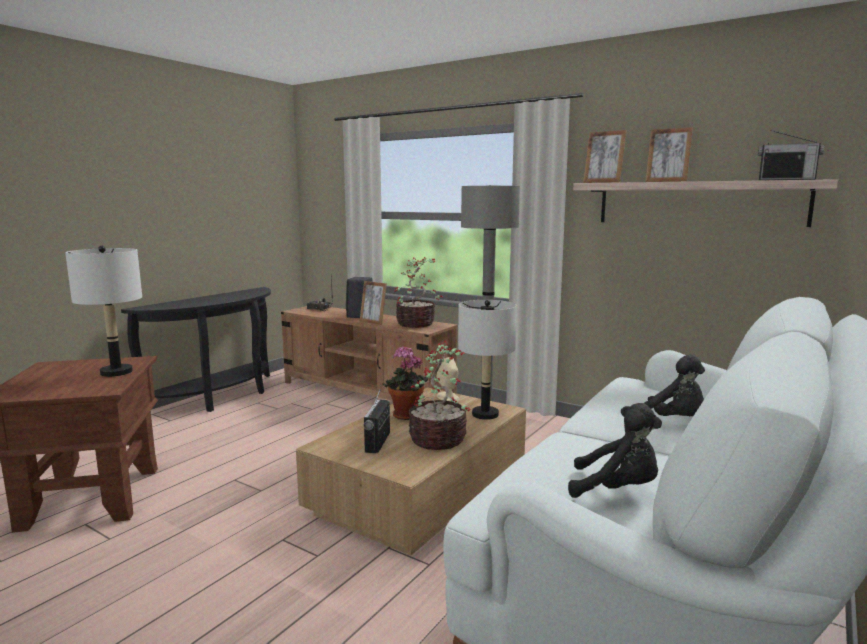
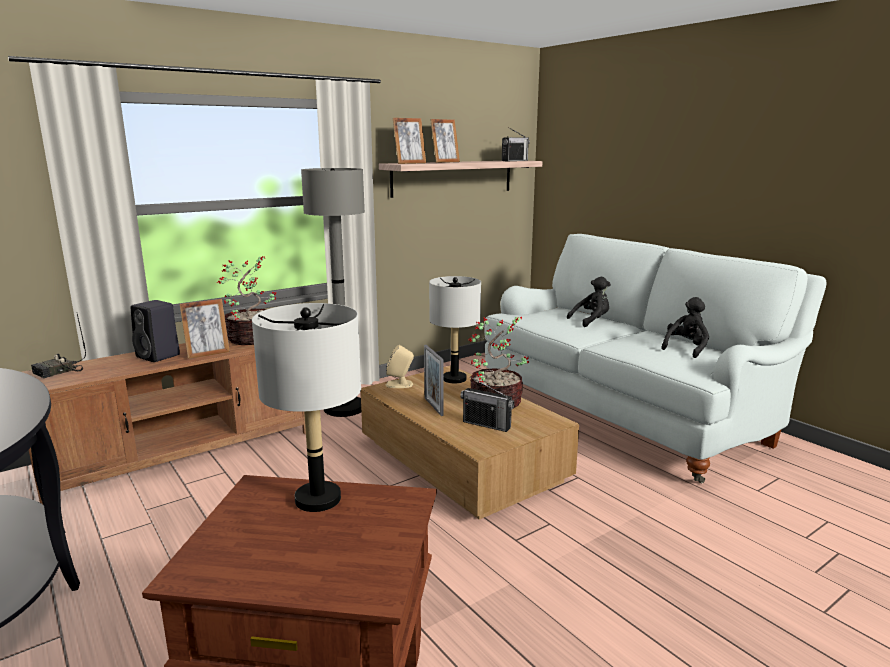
camera: 70 degrees left, 5 degrees up
potted plant [383,346,429,420] -> picture frame [424,345,444,416]

